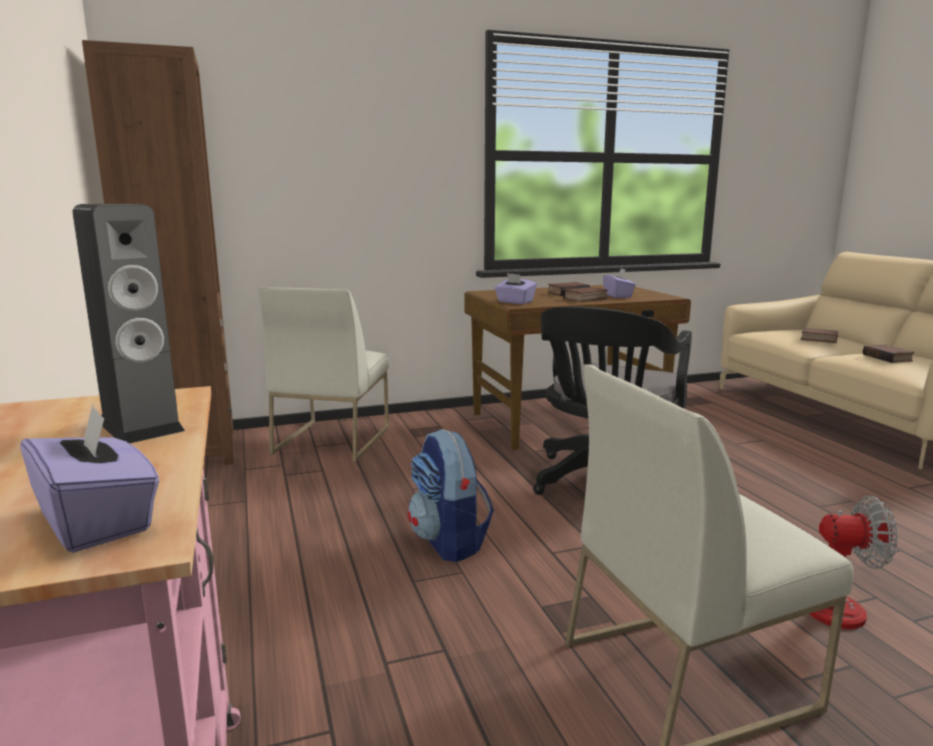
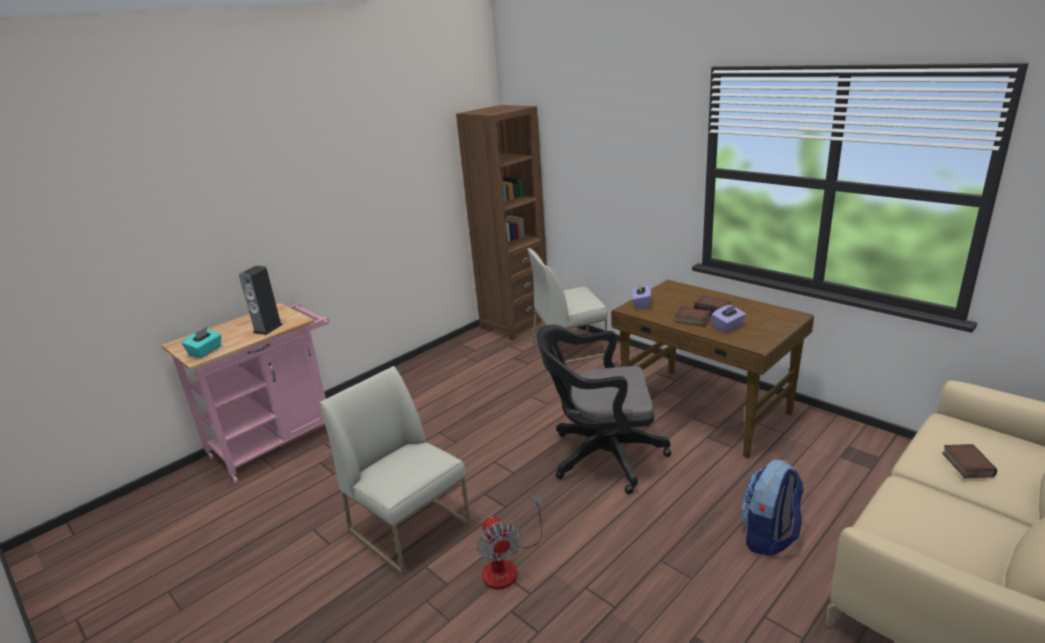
camera: 65 degrees right, 10 degrees up
purple tissue box [20,405,159,553] -> turquoise tissue box [182,327,222,358]
backpack [408,429,494,562] -> backpack moved to [740,459,804,556]
book [863,345,915,363] -> none

